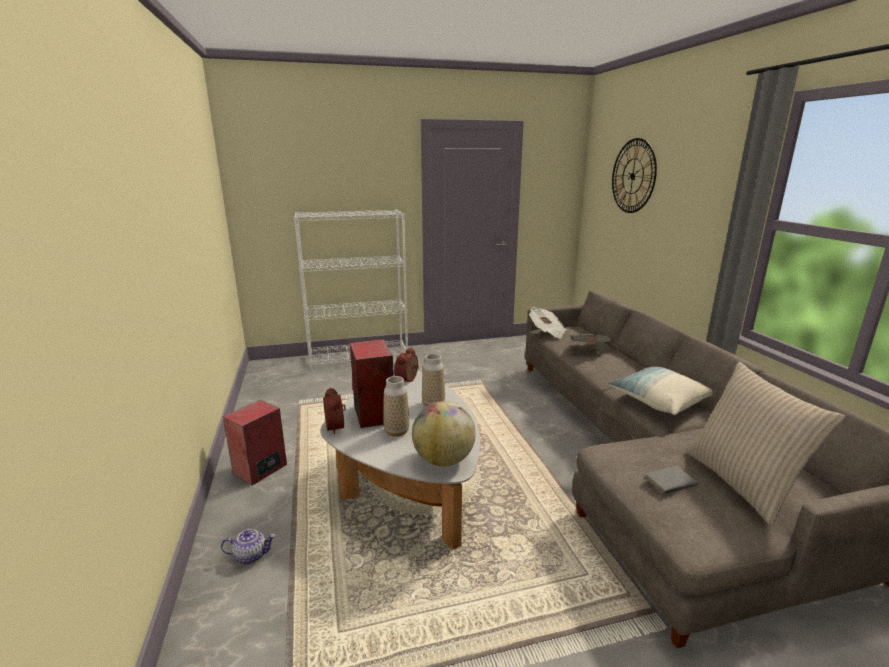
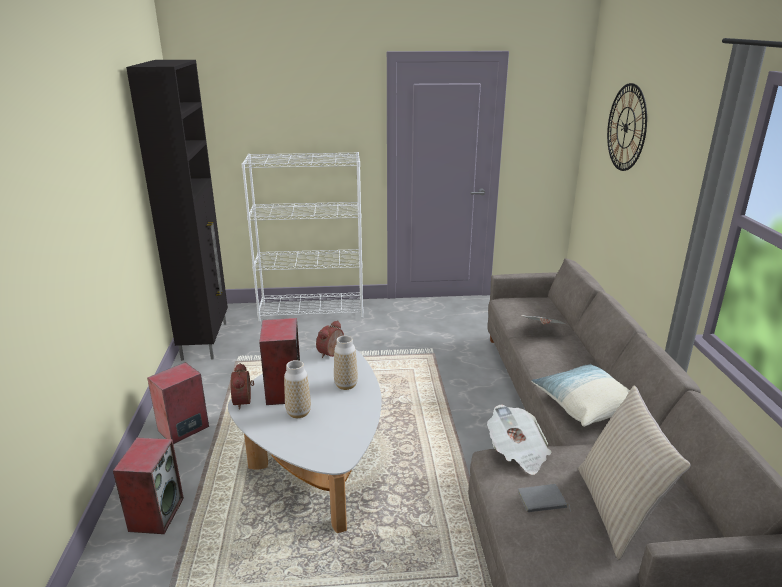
camera: 10 degrees right, 5 degrees up
teapot [221,529,276,564] -> speaker [113,438,184,534]
globe [412,401,476,466] -> none
newspaper [529,307,566,338] -> newspaper moved to [487,404,551,475]
none -> black cabinet [126,60,228,361]

